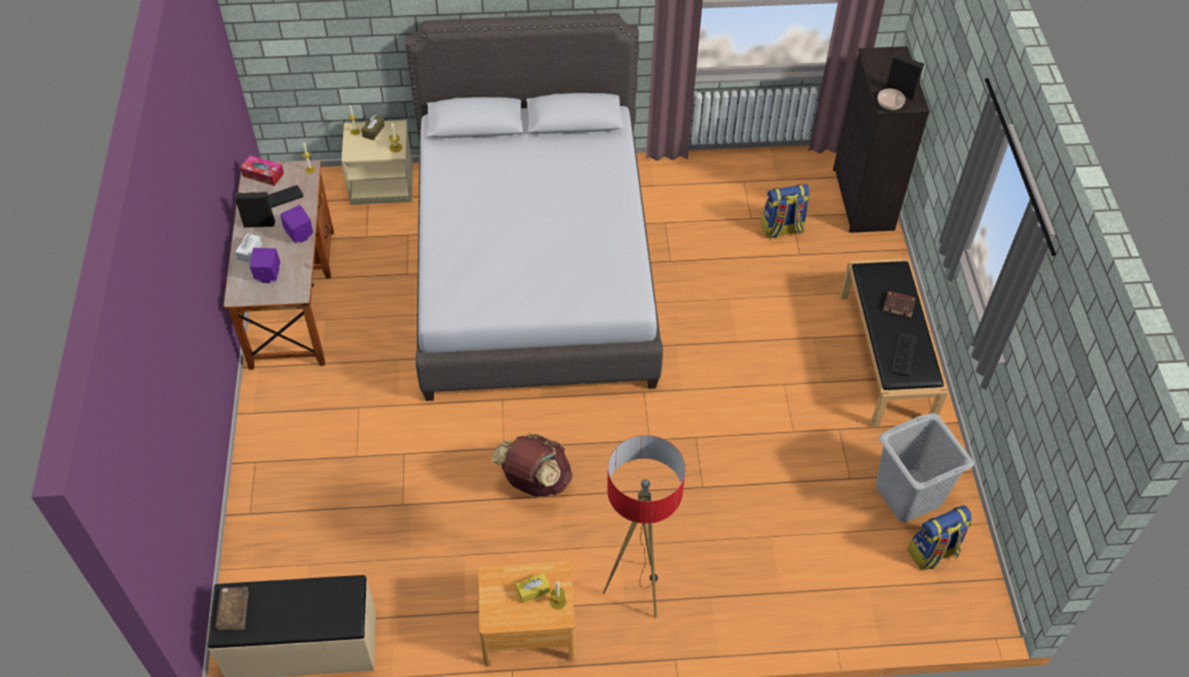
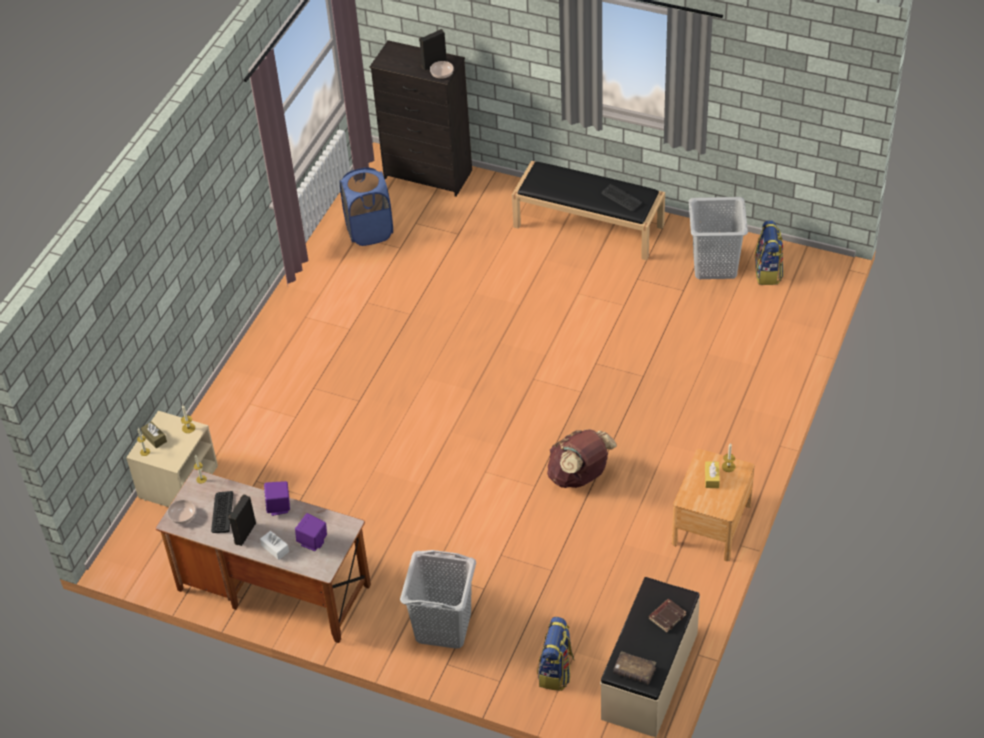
camera: 60 degrees left, 5 degrees down
tissue box [241,155,284,186] -> bowl [167,500,196,524]
grey bed [405,13,663,401] -> none
floor lamp [603,435,686,618] -> none
backpack [761,184,810,239] -> backpack moved to [537,617,575,691]
brown book [883,291,916,318] -> brown book moved to [649,599,686,633]
none -> blue laundry basket [340,167,393,246]
none -> grey laundry basket [400,550,476,649]

